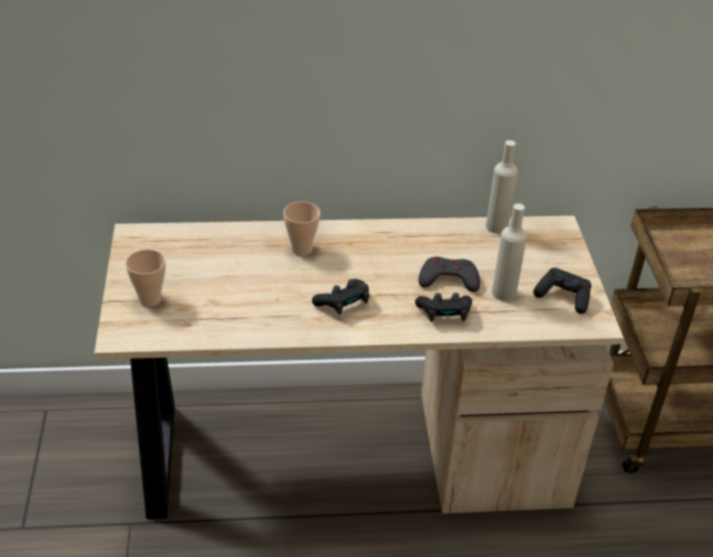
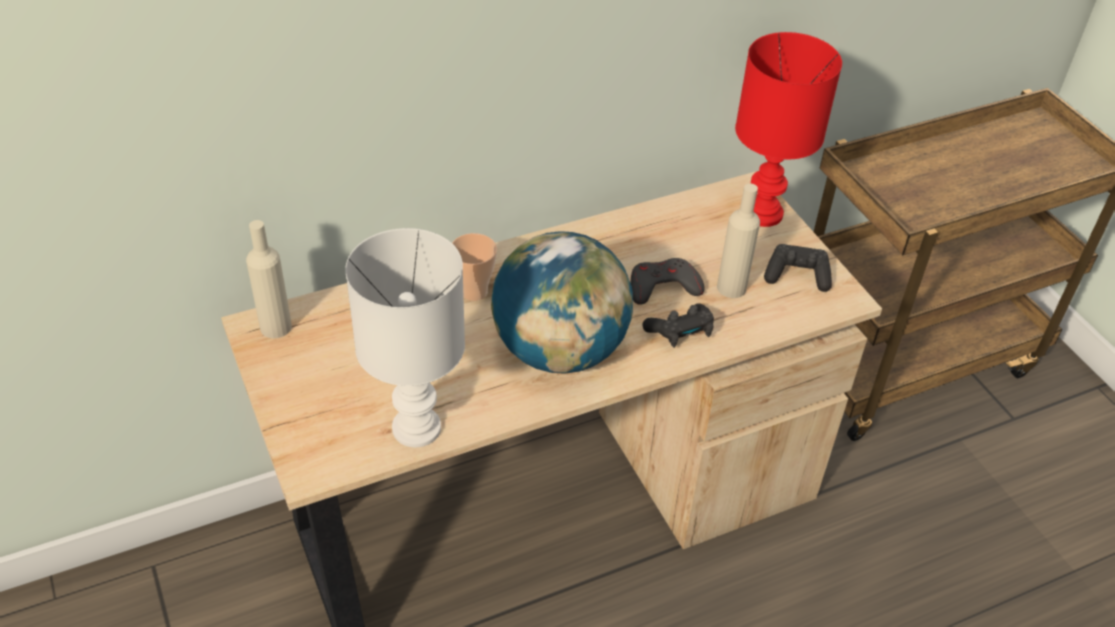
camera: 20 degrees left, 5 degrees up
cup [125,249,166,307] -> none
black game controller [312,279,369,315] -> globe [491,231,633,374]
beige bottle [486,140,518,234] -> beige bottle moved to [246,220,292,339]
none -> white table lamp [345,228,465,448]
none -> red table lamp [735,32,842,227]

